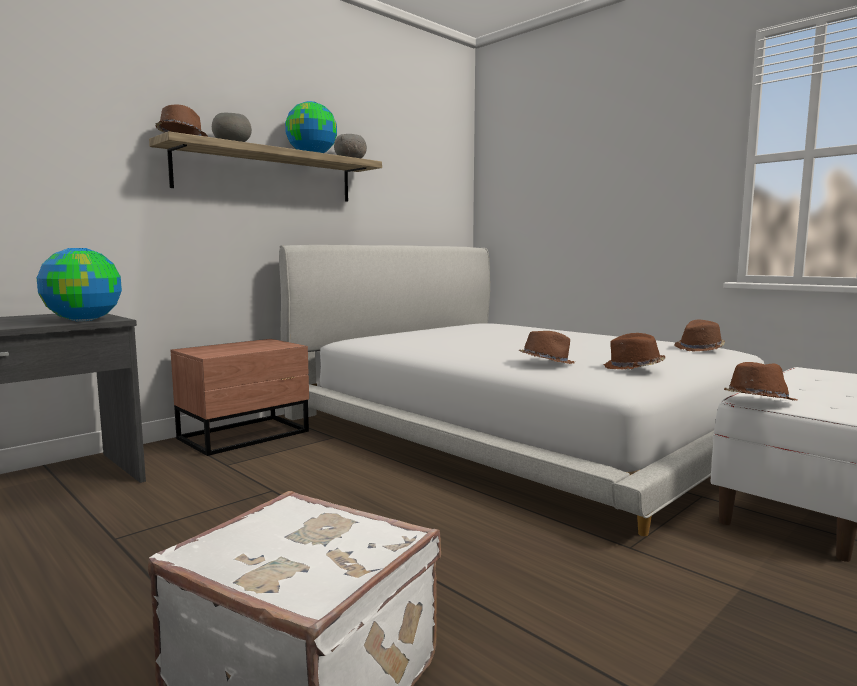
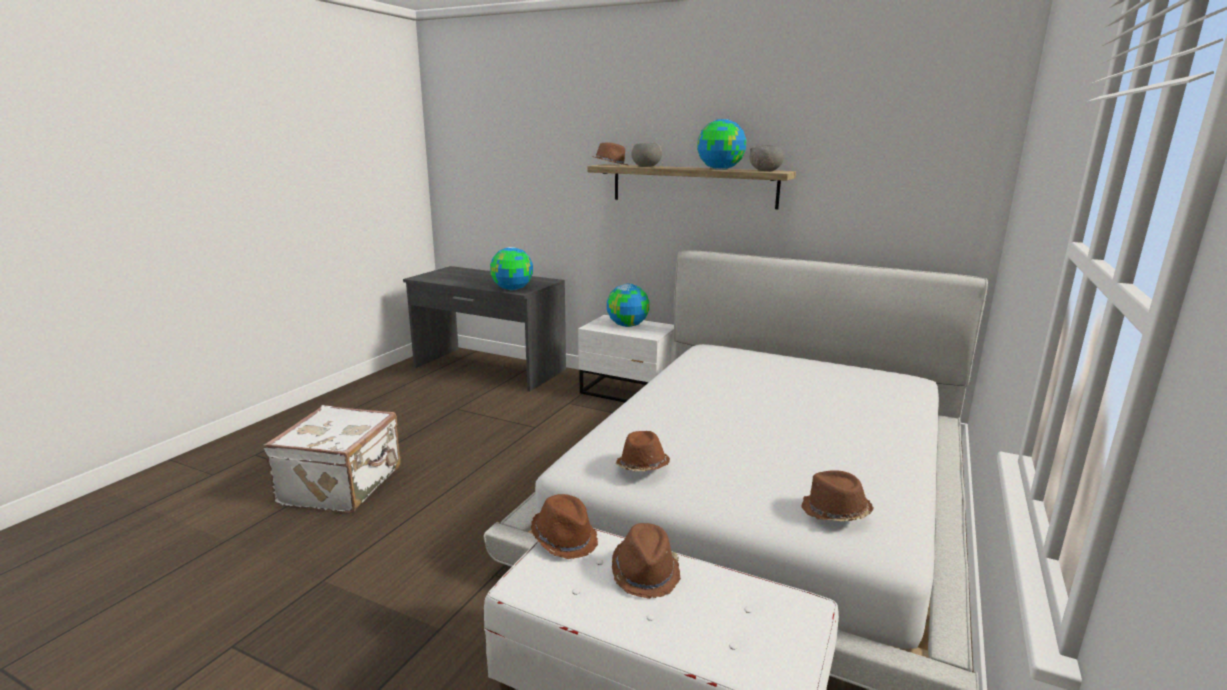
camera: 70 degrees right, 10 degrees up
brown nightstand [171,339,309,456] -> white nightstand [578,315,676,403]
brown hat [519,331,575,364] -> brown hat moved to [612,523,681,599]
none -> globe [607,284,650,327]

